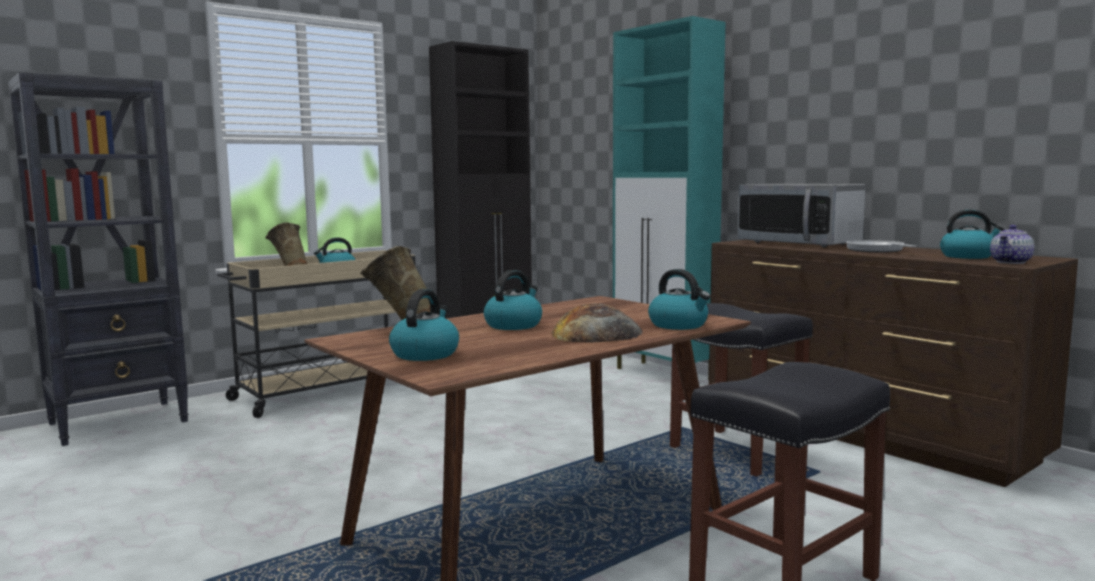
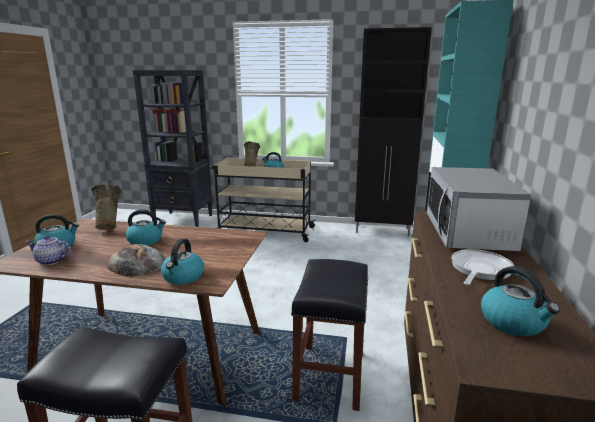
camera: 50 degrees right, 10 degrees up
teapot [990,225,1034,264] -> teapot moved to [26,235,71,265]

